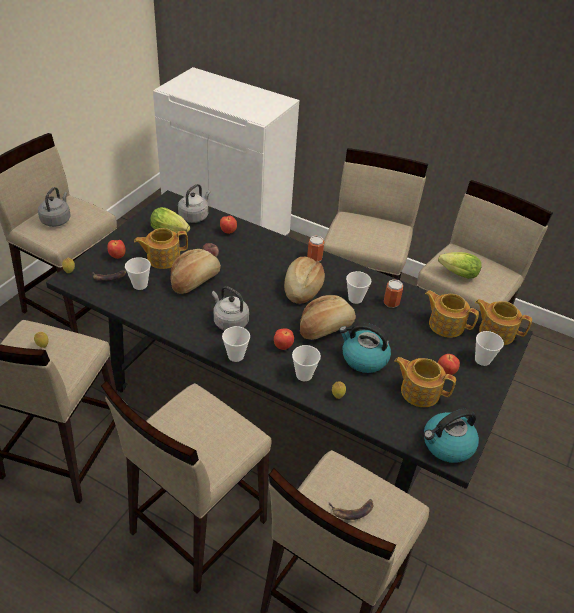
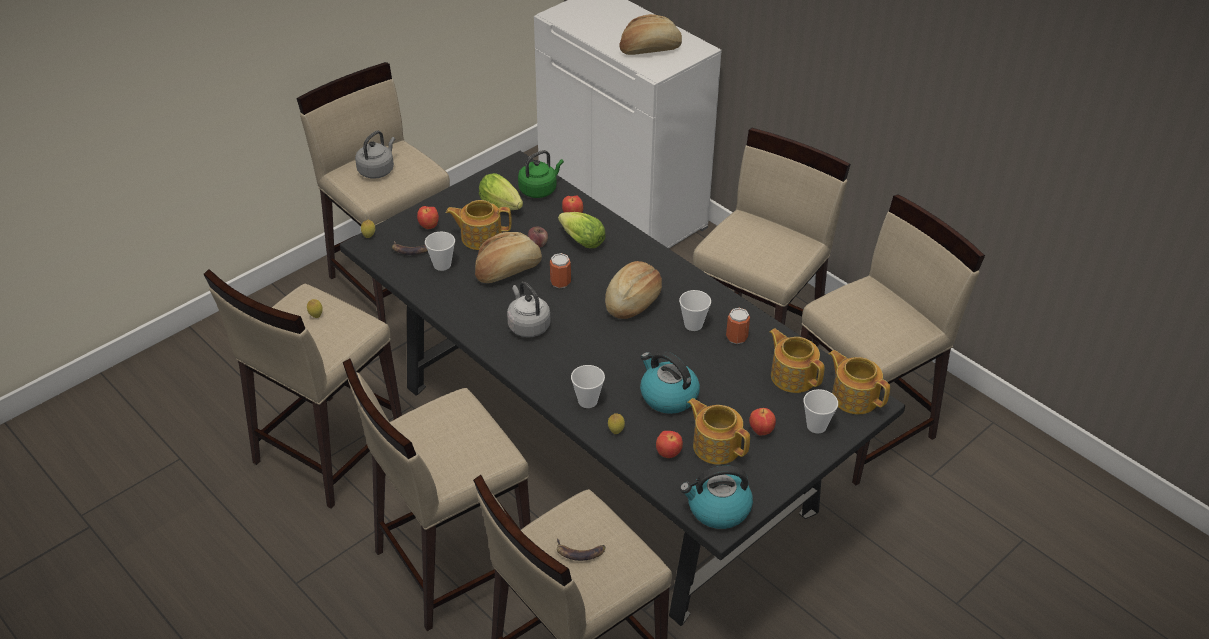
camera: 20 degrees right, 0 degrees up
grey kettle [178,184,210,223] -> green kettle [518,150,564,198]
cup [222,326,250,362] -> none
apple [274,329,294,350] -> apple moved to [656,431,683,458]
bread [300,295,356,340] -> bread moved to [619,14,682,55]
can [307,235,324,262] -> can moved to [550,253,571,288]
lettuce [438,252,482,279] -> lettuce moved to [558,212,606,248]

